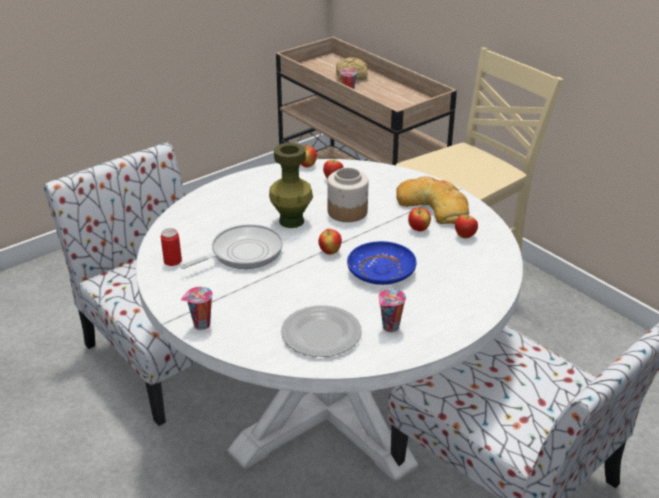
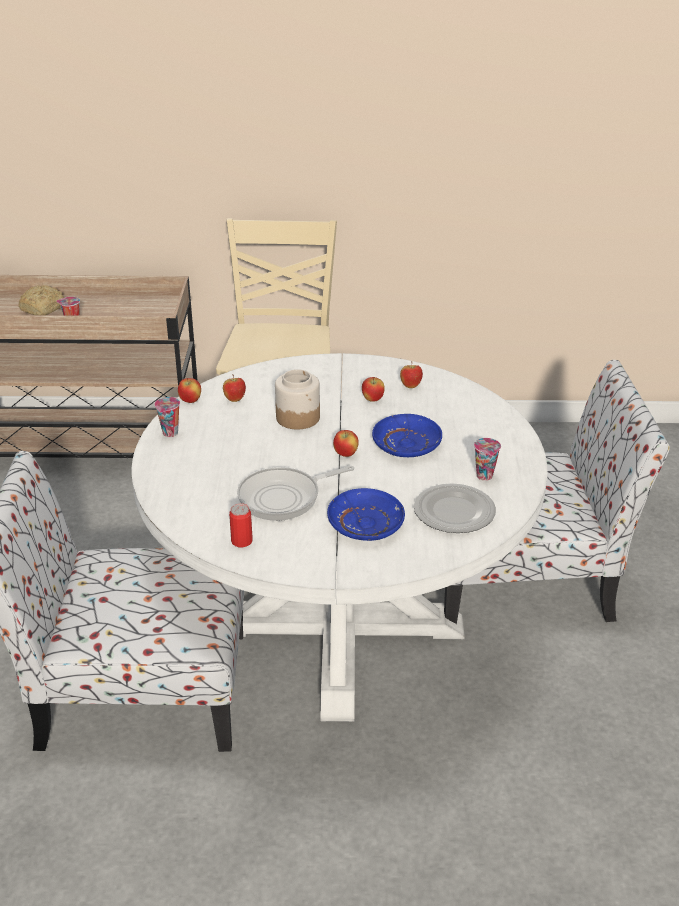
camera: 50 degrees left, 0 degrees up
frying pan [180,224,283,269] -> frying pan turned 120 degrees counterclockwise [237,466,354,521]
cup [181,287,213,330] -> cup moved to [155,397,180,437]
green vase [269,142,313,228] -> none
bread [396,176,469,224] -> none
none -> blue plate [327,488,405,541]

